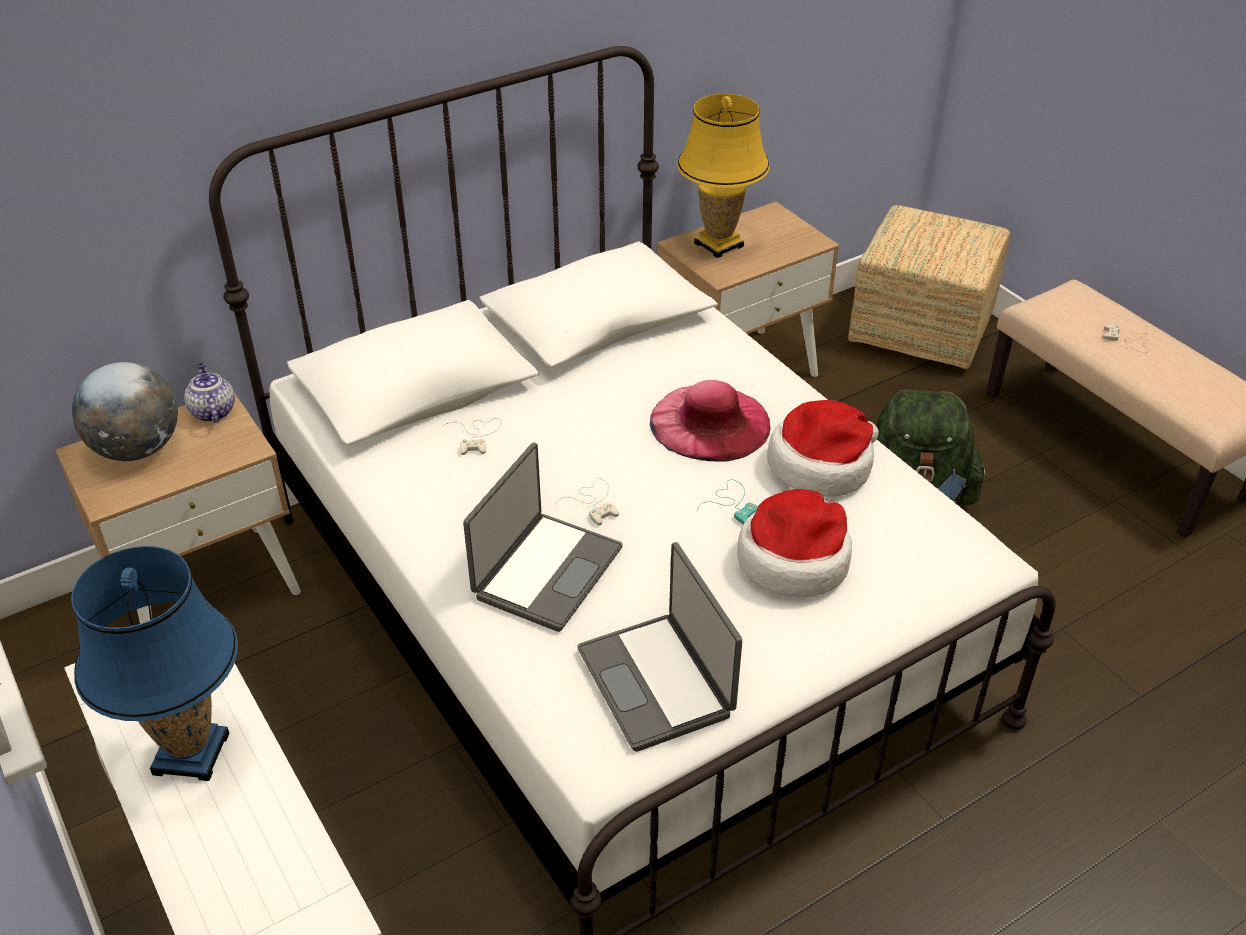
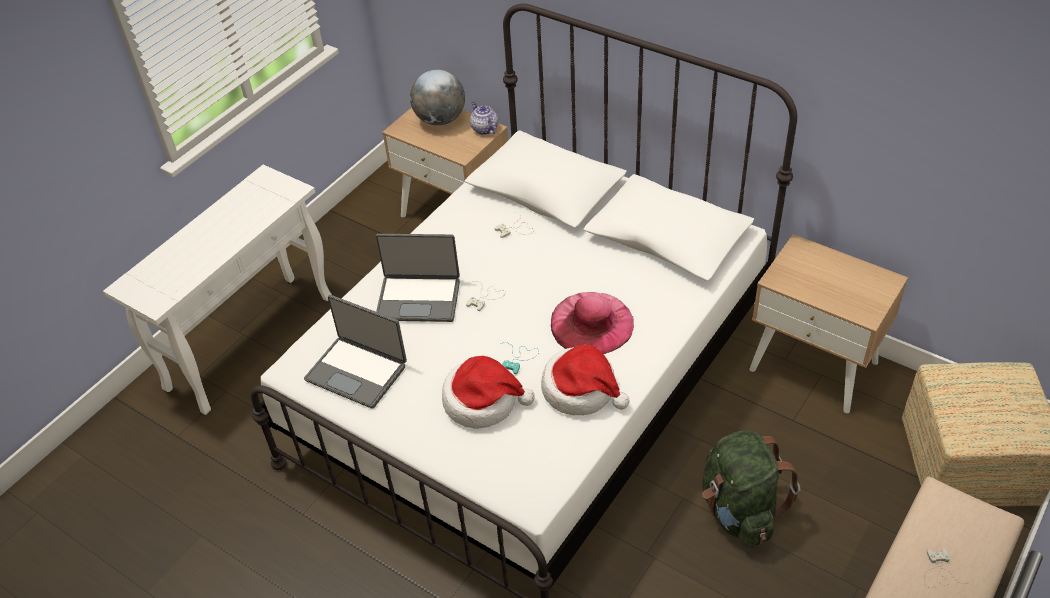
camera: 70 degrees right, 5 degrees up
blue table lamp [71,546,238,781] -> none
teapot [184,363,235,423] -> teapot turned 75 degrees counterclockwise [470,102,498,135]
laptop [578,542,742,752] -> laptop turned 105 degrees counterclockwise [304,295,407,409]
yellow table lamp [677,94,770,258] -> none

